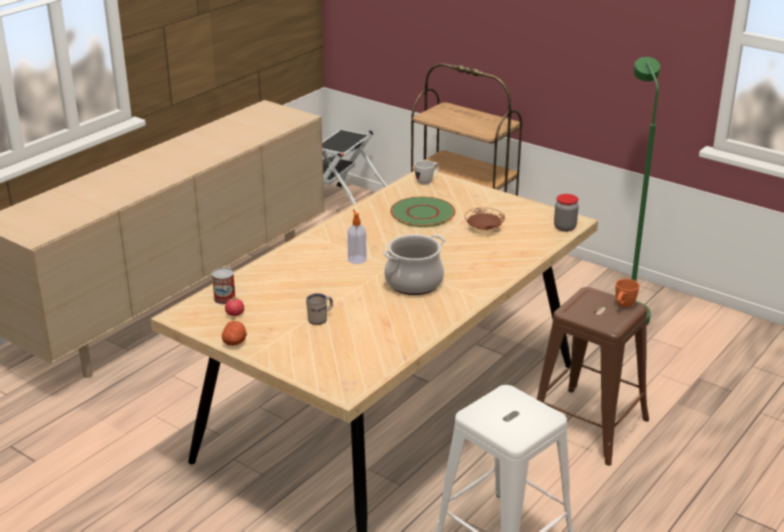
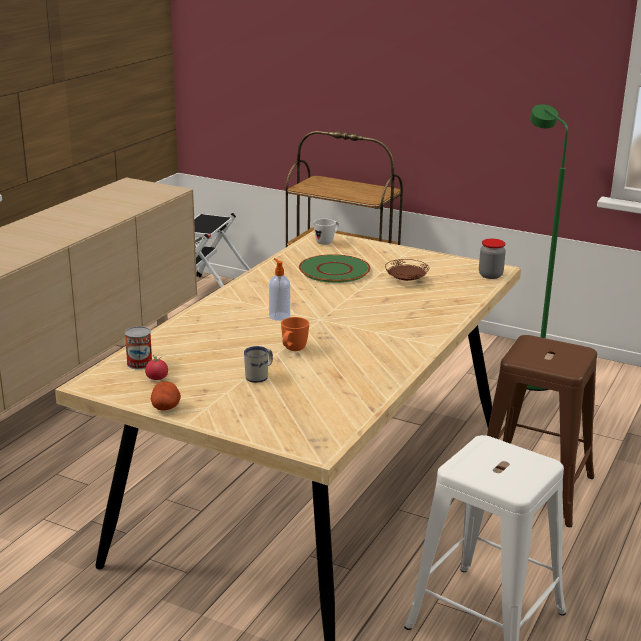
camera: 10 degrees left, 5 degrees down
cooking pot [383,234,446,295] -> none
orange mug [616,279,640,308] -> orange mug moved to [281,317,309,351]

